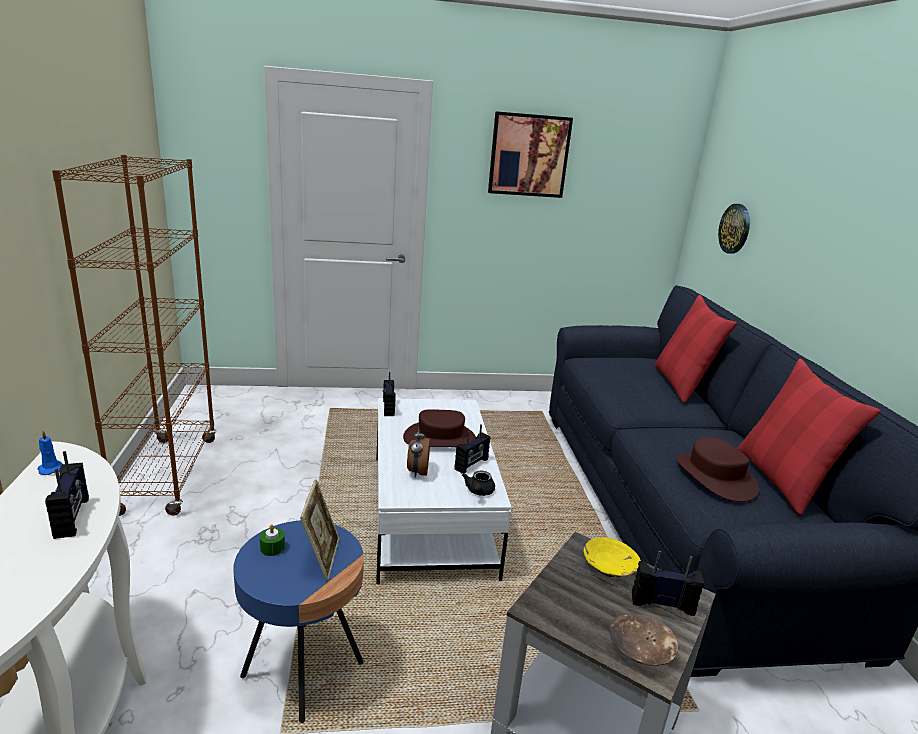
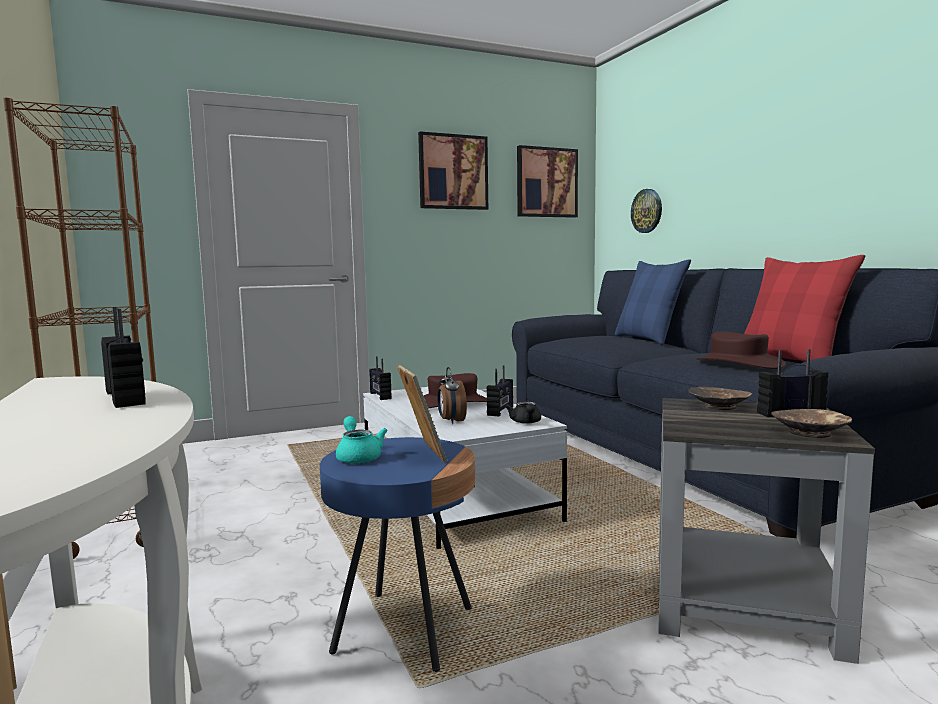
camera: 15 degrees left, 15 degrees down
blue candle [37,430,63,475] -> none
green candle [260,524,285,556] -> turquoise teapot [336,416,388,464]
yellow bowl [584,537,641,577] -> brown bowl [689,387,752,410]
red pillow [655,295,737,403] -> blue pillow [615,259,691,344]
none -> picture [517,145,578,218]

